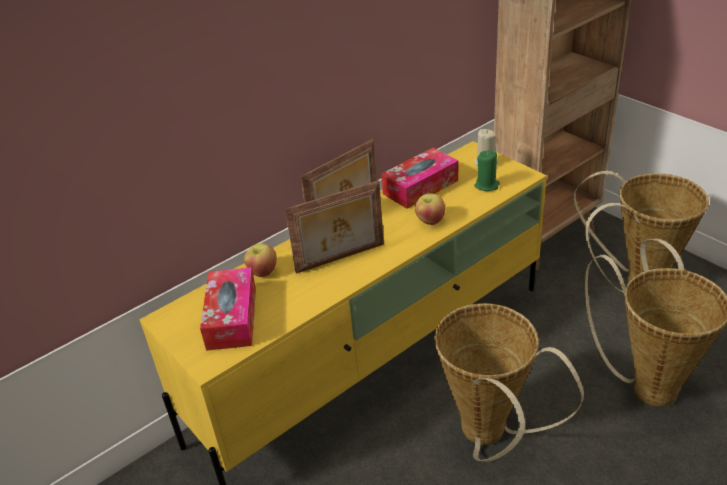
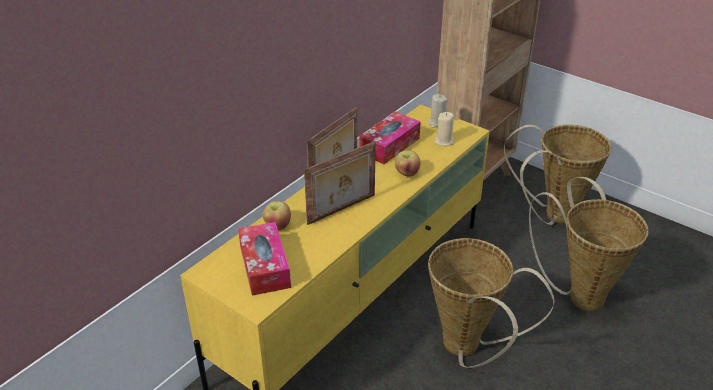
camera: 15 degrees left, 0 degrees up
green candle [474,150,500,191] -> beige candle [434,112,454,146]

